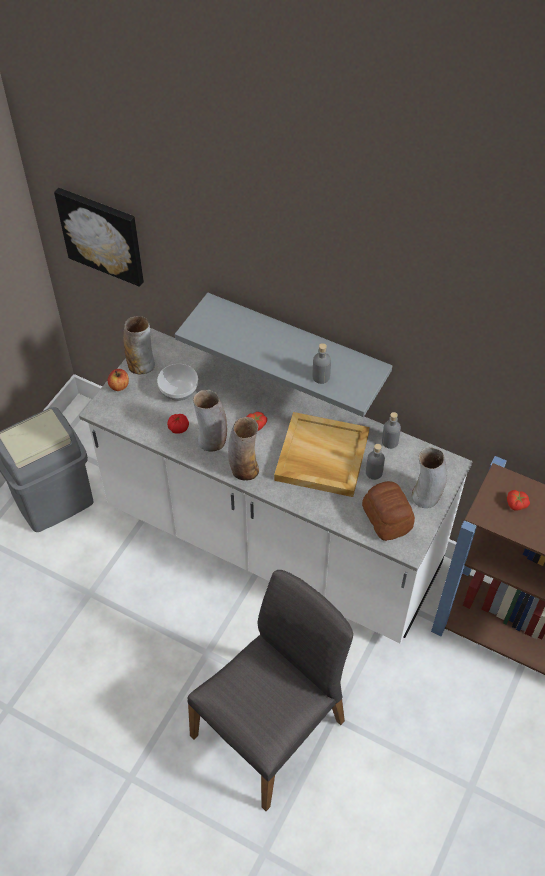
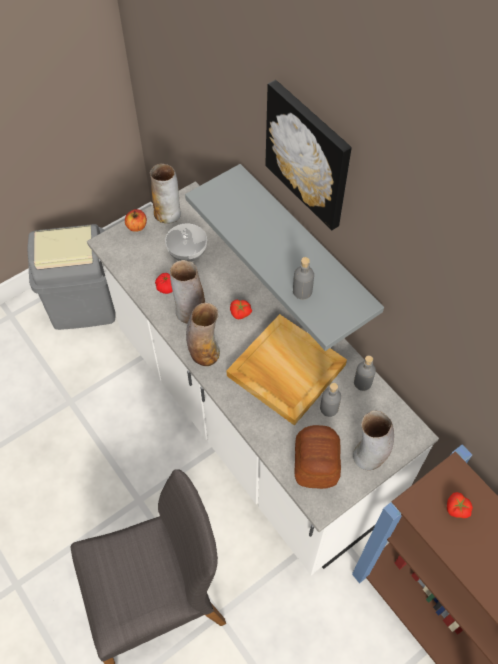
camera: 25 degrees right, 5 degrees up
picture [54,188,144,287] -> picture moved to [265,80,352,230]

